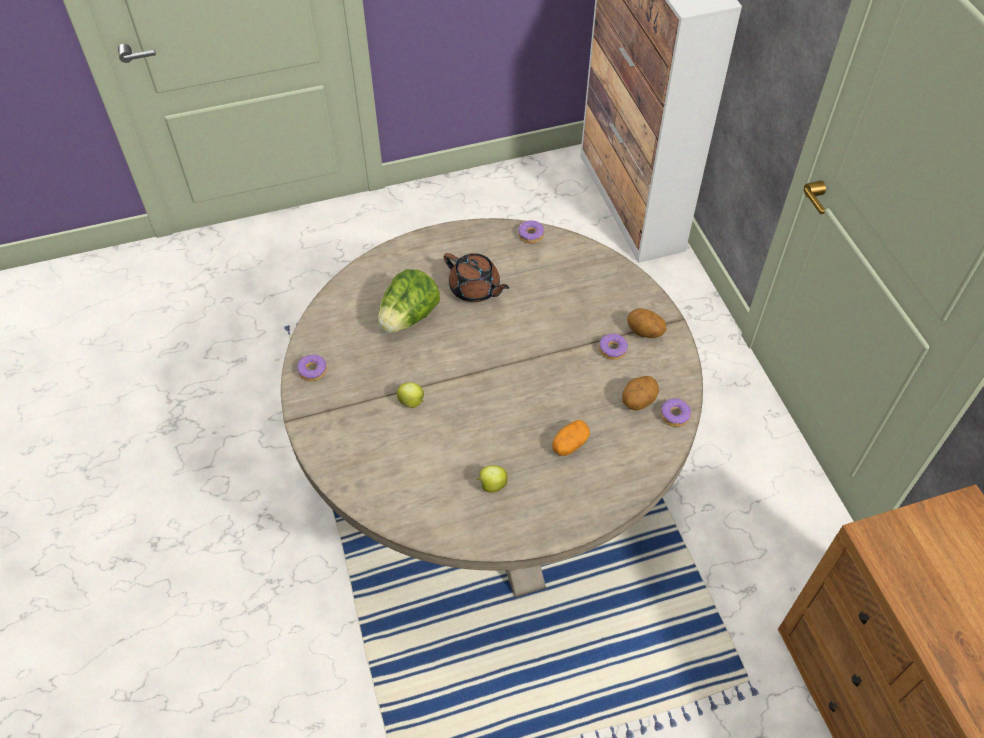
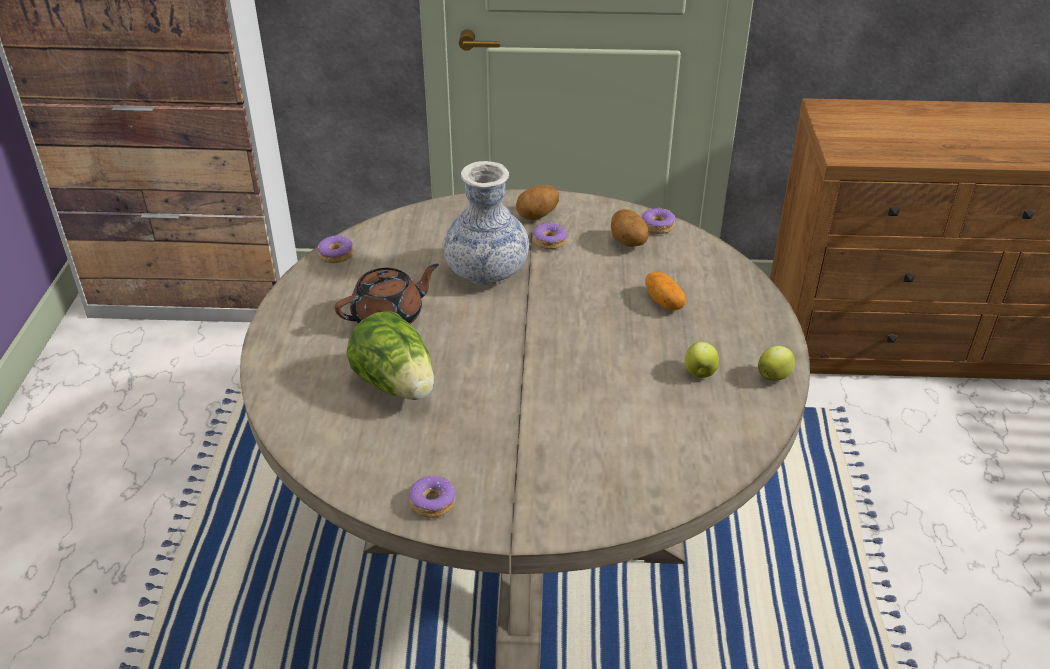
camera: 70 degrees left, 15 degrees down
apple [397,382,424,408] -> apple moved to [758,346,795,381]
none -> vase [443,161,529,285]

